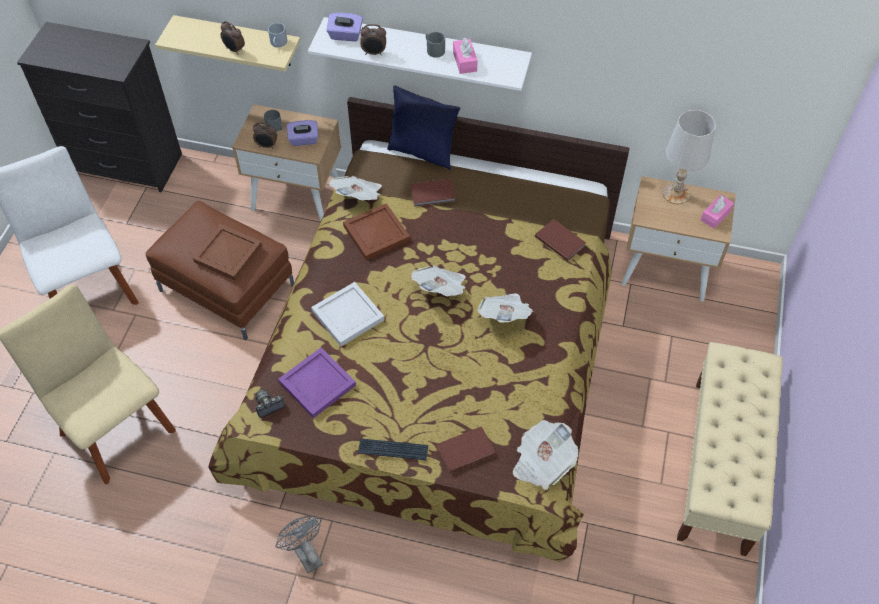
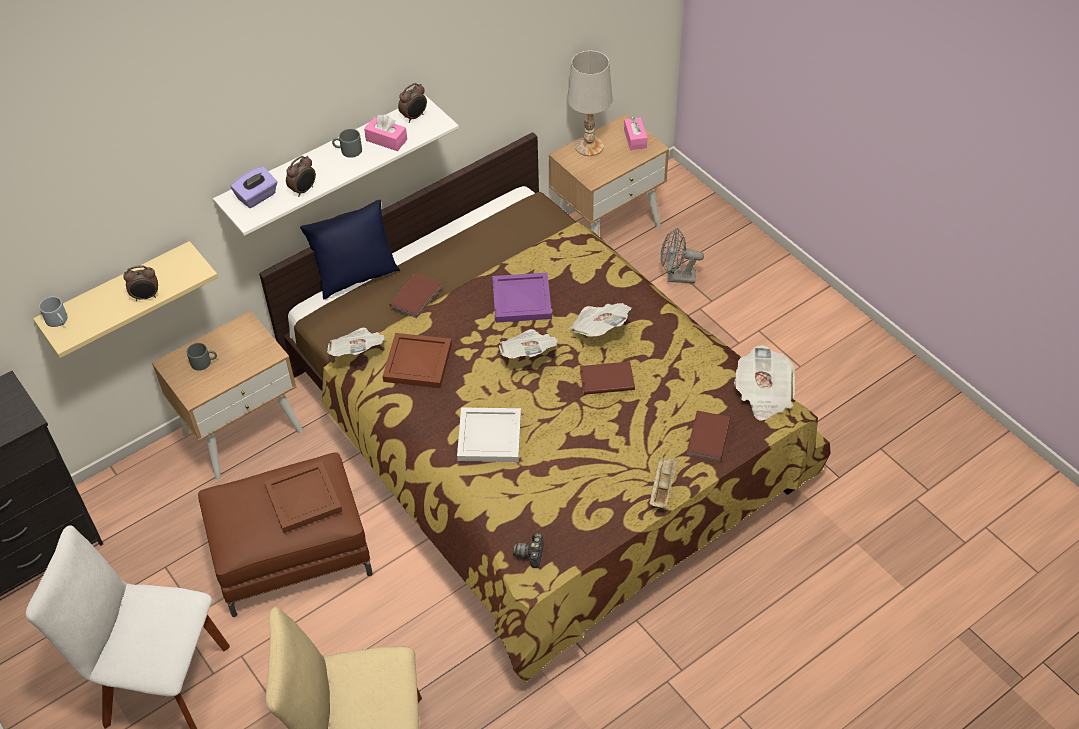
camera: 50 degrees left, 5 degrees down
alarm clock [253,122,277,149] -> alarm clock moved to [398,83,427,123]
grey mug [268,23,287,47] -> grey mug moved to [39,297,68,327]
grey fan [276,516,323,573] -> grey fan moved to [661,228,704,283]
purple tray [278,348,356,418] -> purple tray moved to [492,273,552,323]
purple tissue box [286,120,318,146] -> none
keyboard [358,438,428,460] -> beige tray [649,458,678,508]
brown book [535,219,586,261] -> brown book moved to [580,361,635,395]
beige bench [677,342,783,556] -> none

